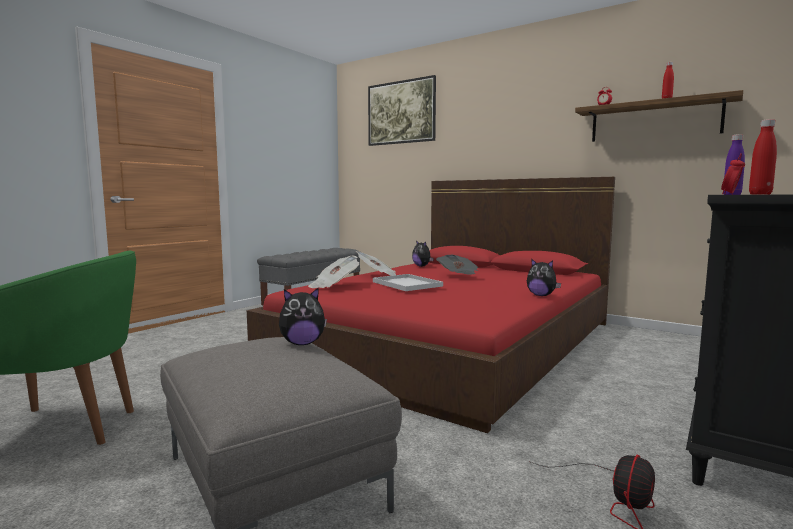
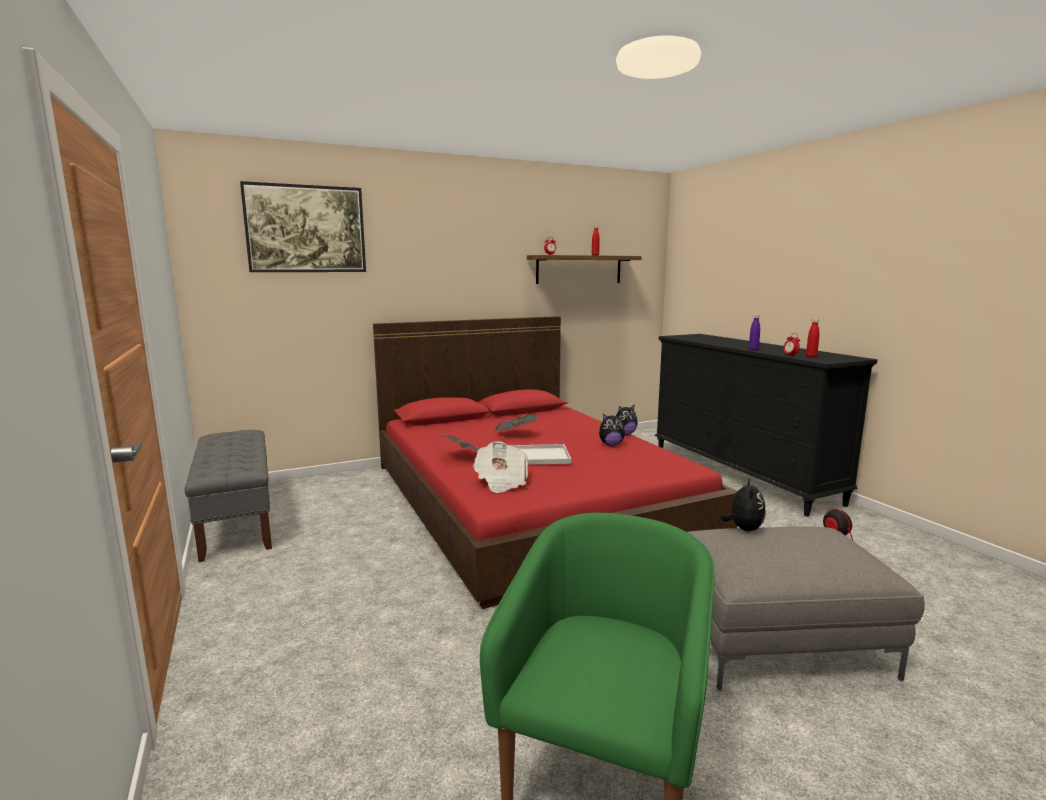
camera: 60 degrees left, 5 degrees up
plush toy [412,240,434,267] -> plush toy moved to [599,414,625,445]

